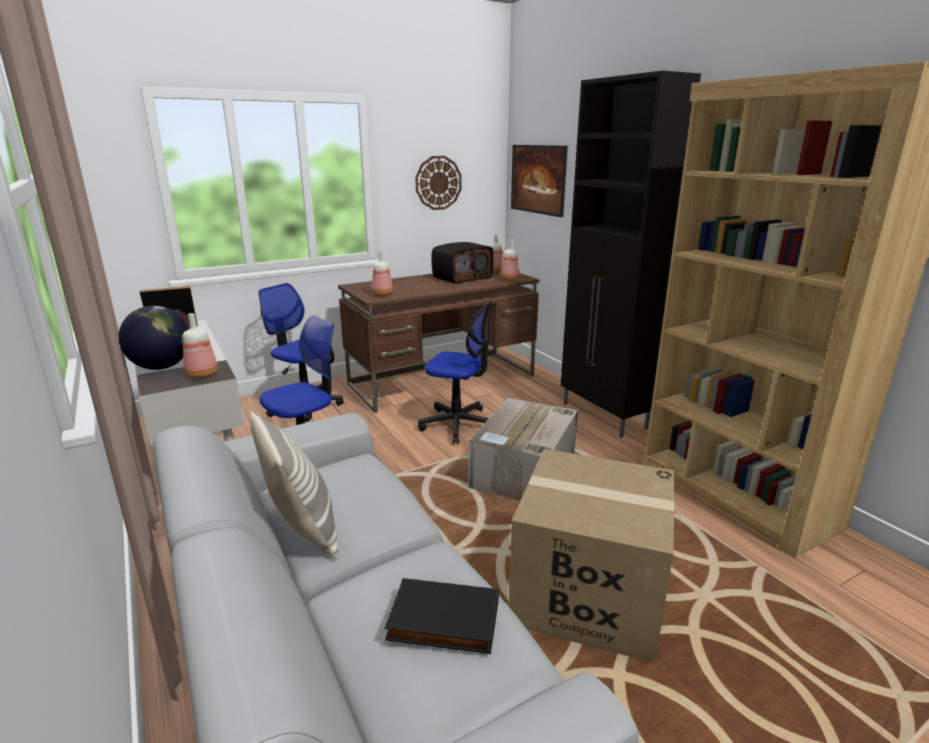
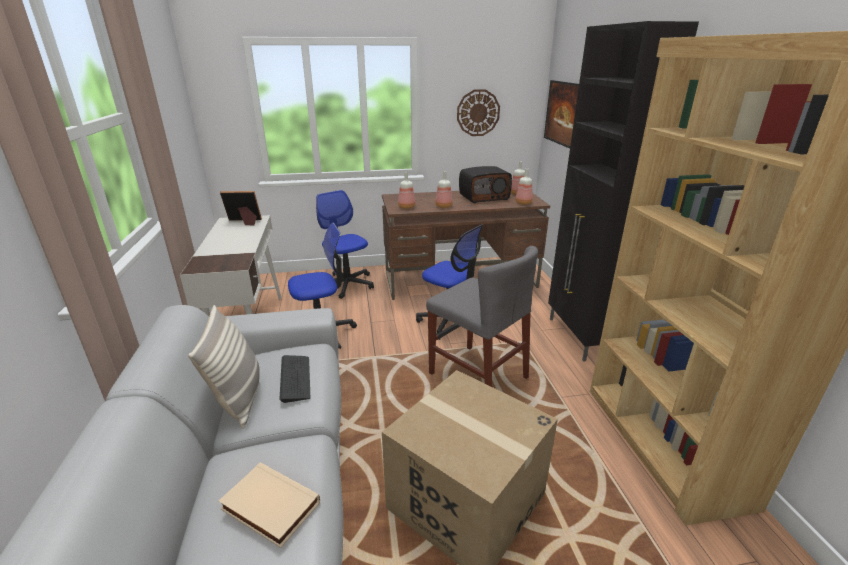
camera: 20 degrees right, 5 degrees up
globe [118,306,189,370] -> none
bottle [183,313,218,379] -> bottle moved to [435,171,453,208]
black book [384,578,499,654] -> beige book [219,463,320,548]
cardboard box [468,398,578,501] -> grey chair [426,246,538,387]
none -> keyboard [279,355,310,403]

